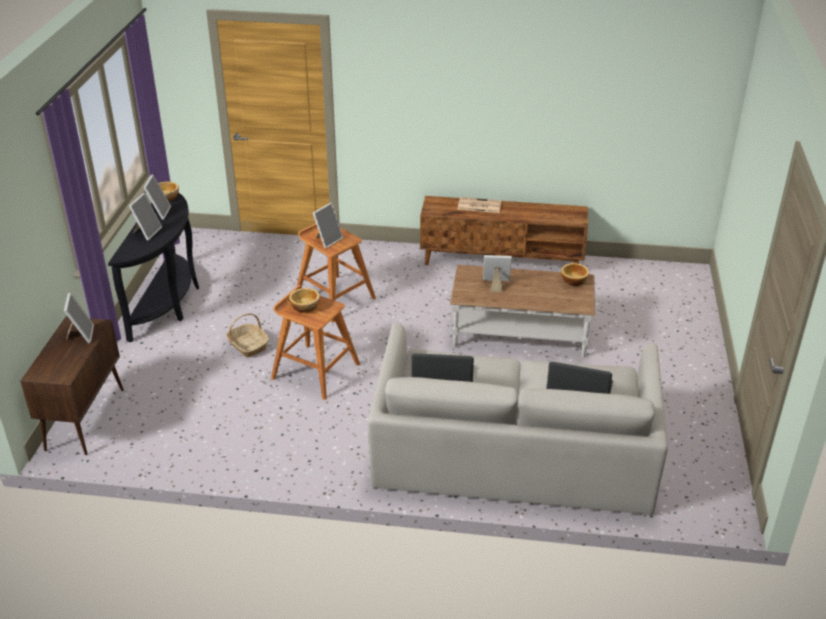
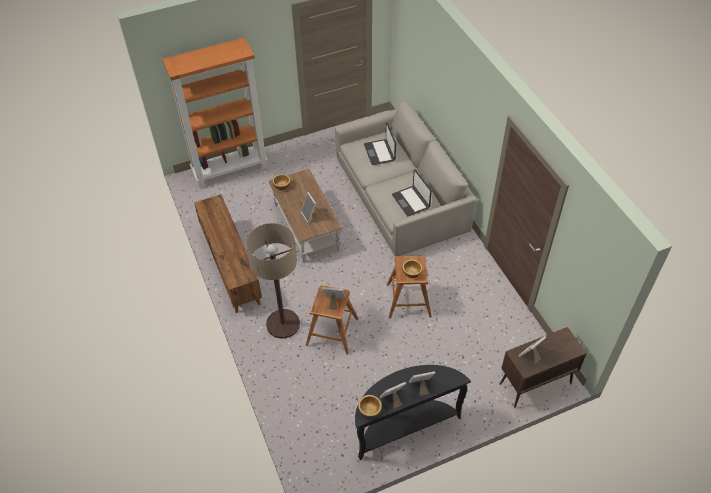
camera: 120 degrees left, 15 degrees up
basket [226,313,269,357] -> none
newspaper [458,197,502,213] -> none
none -> orange bookcase [162,38,268,188]
none -> floor lamp [246,223,300,338]

